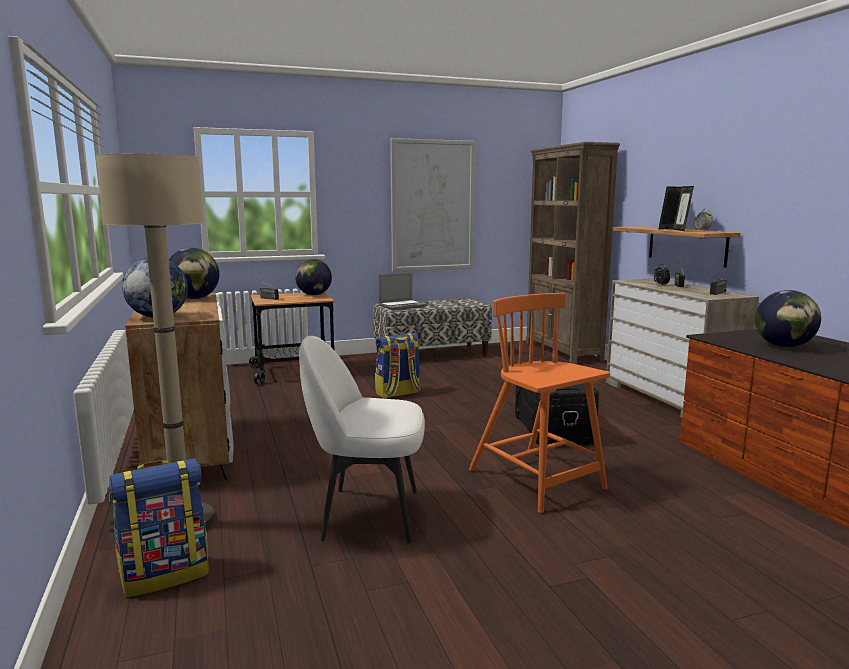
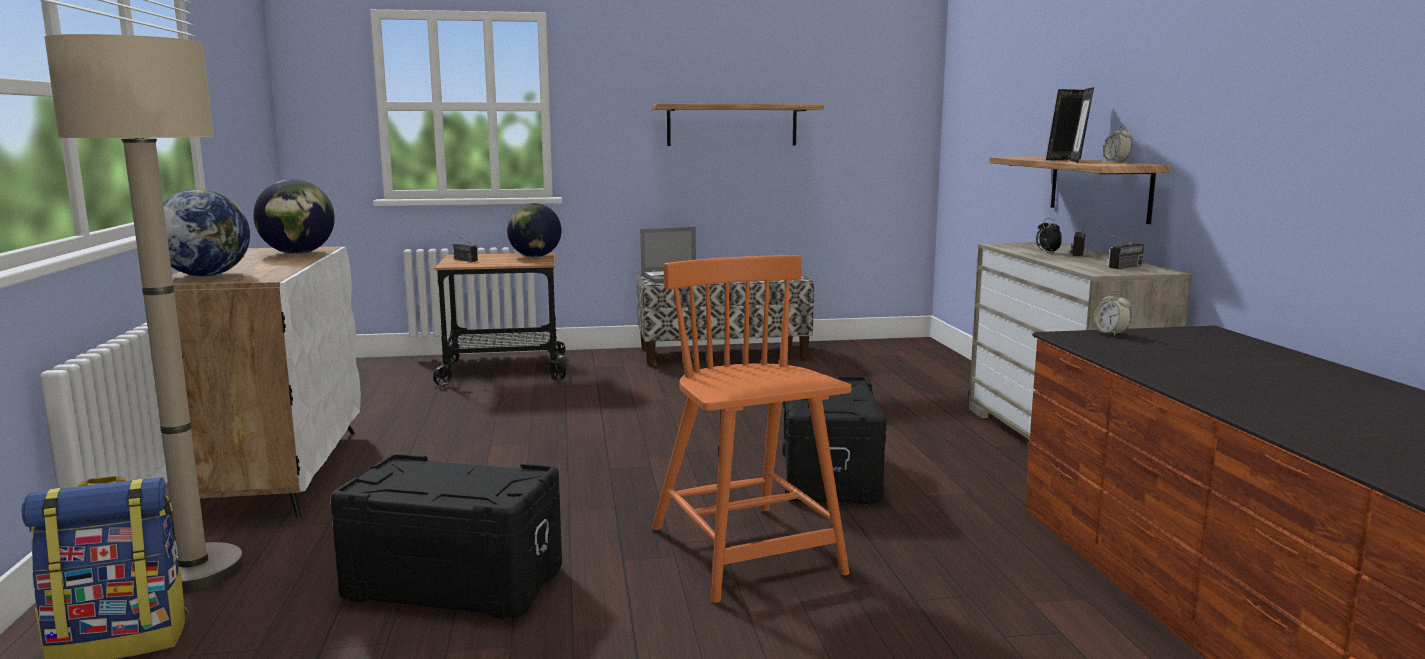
camera: 10 degrees right, 0 degrees up
white chair [299,336,425,543] -> black storage box [330,454,562,619]
backpack [375,333,420,398] -> none
picture [390,138,475,272] -> shelf [652,104,824,146]
brown bookcase [526,142,620,364] -> none
globe [755,290,821,347] -> none
none -> alarm clock [1094,290,1131,336]

